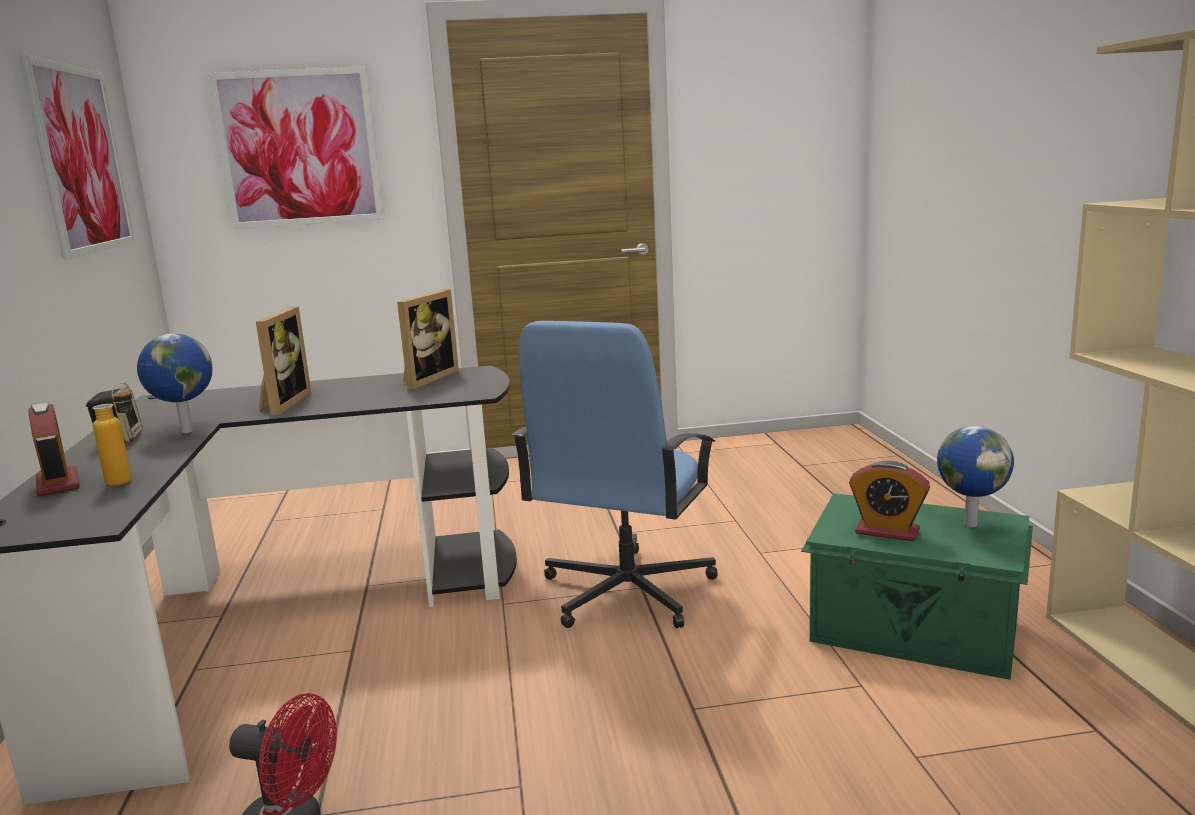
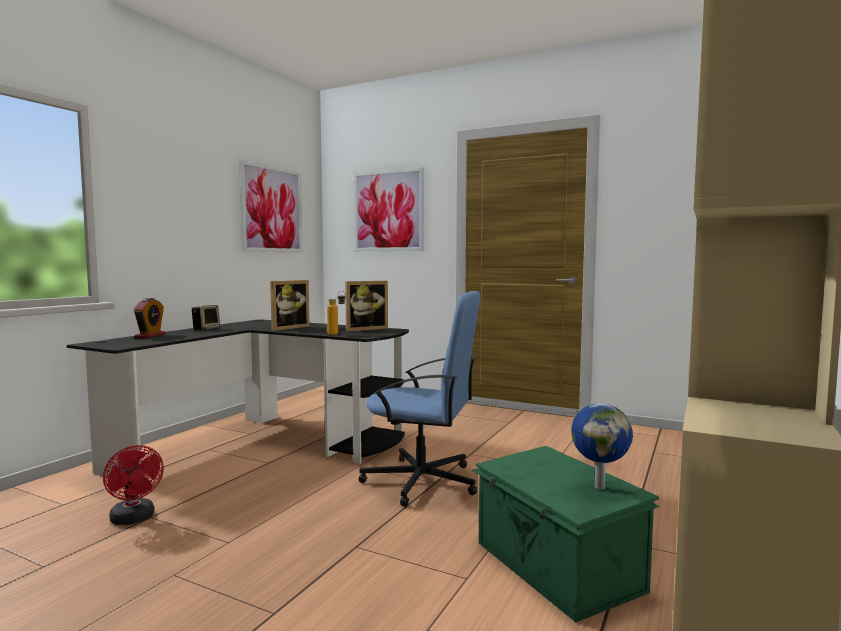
camera: 35 degrees right, 10 degrees down
bottle [92,382,132,487] -> bottle moved to [327,291,346,335]
globe [137,333,212,433] -> none
blue office chair [512,321,718,628] -> blue office chair turned 135 degrees counterclockwise [358,291,480,507]
alarm clock [849,461,930,541] -> none

